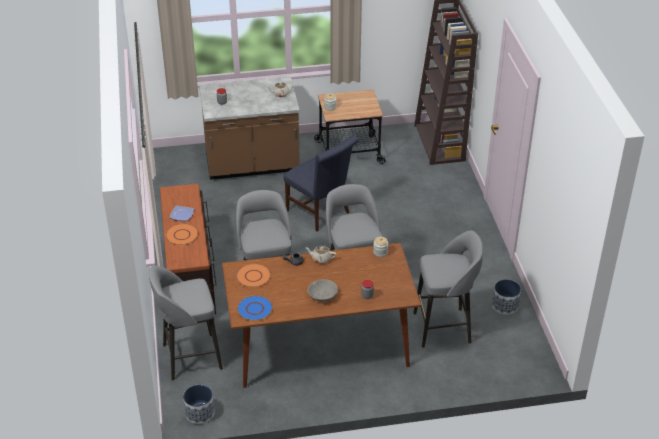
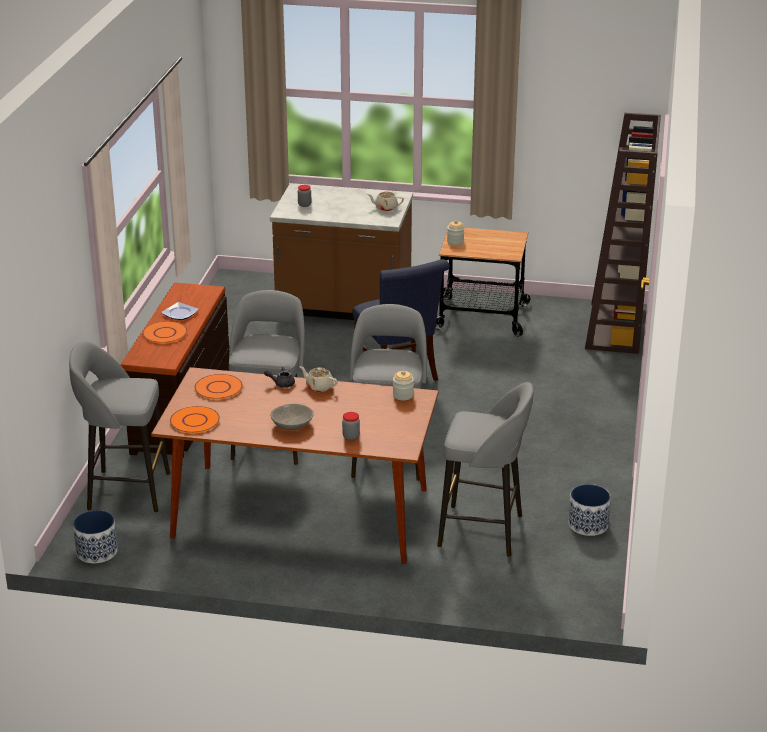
camera: 20 degrees right, 10 degrees down
blue plate [237,295,273,321] -> orange plate [170,406,220,433]

